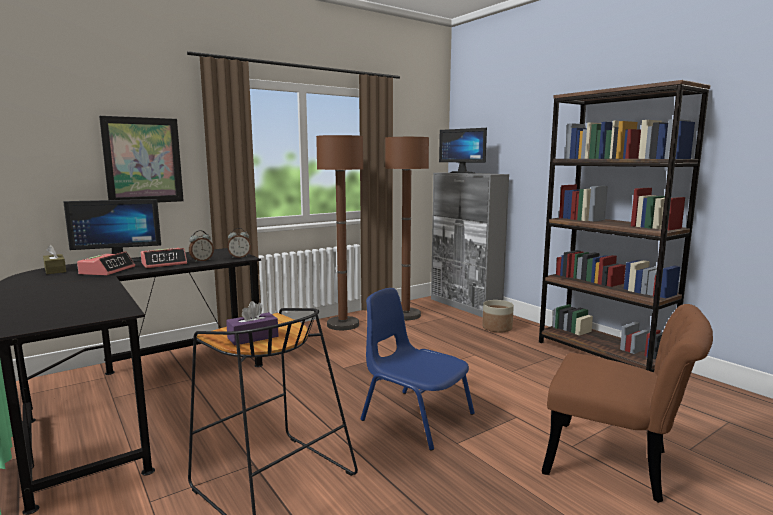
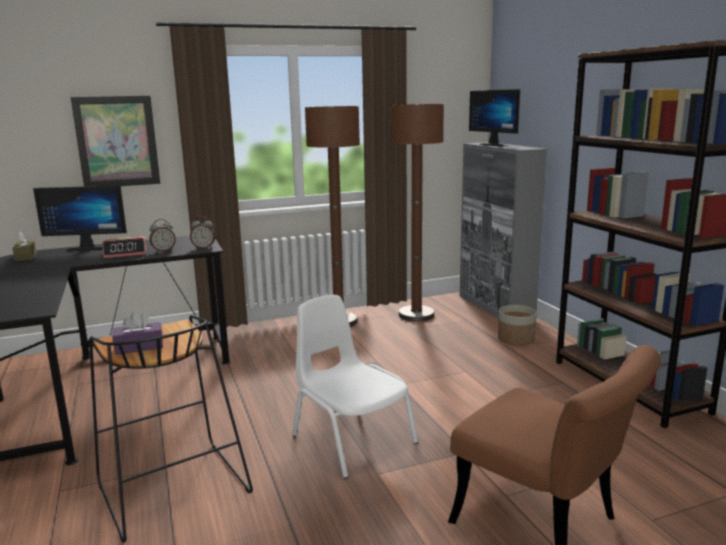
camera: 15 degrees right, 5 degrees up
alarm clock [77,251,135,275] -> none
blue chair [361,288,475,451] -> white chair [292,295,418,478]

